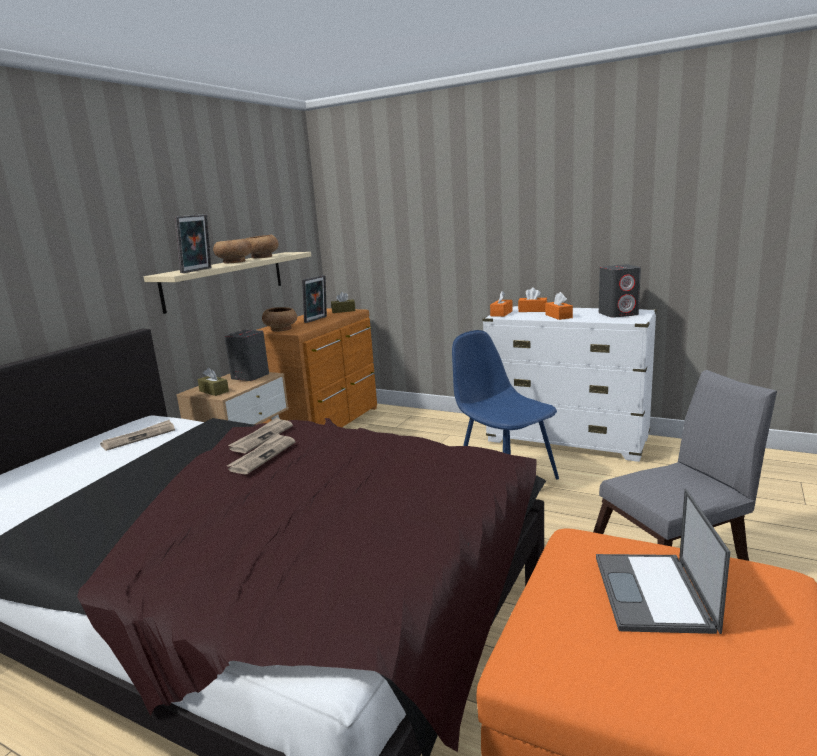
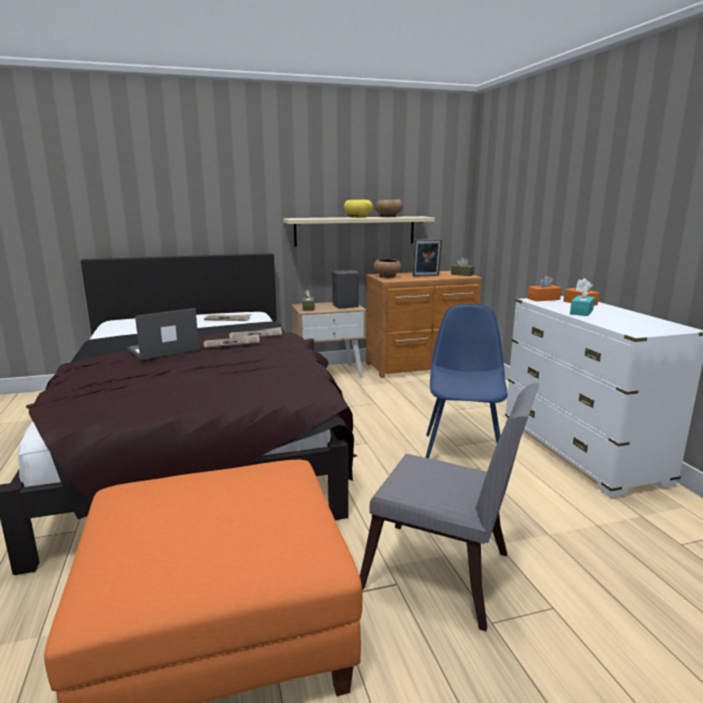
camera: 45 degrees right, 0 degrees up
picture frame [175,214,211,273] -> none
brown bowl [213,239,252,263] -> yellow bowl [344,200,373,218]
orange tissue box [545,292,573,320] -> turquoise tissue box [570,286,595,316]
laptop [596,489,730,634] -> laptop moved to [127,308,199,360]
grey speaker [599,265,641,318] -> none

